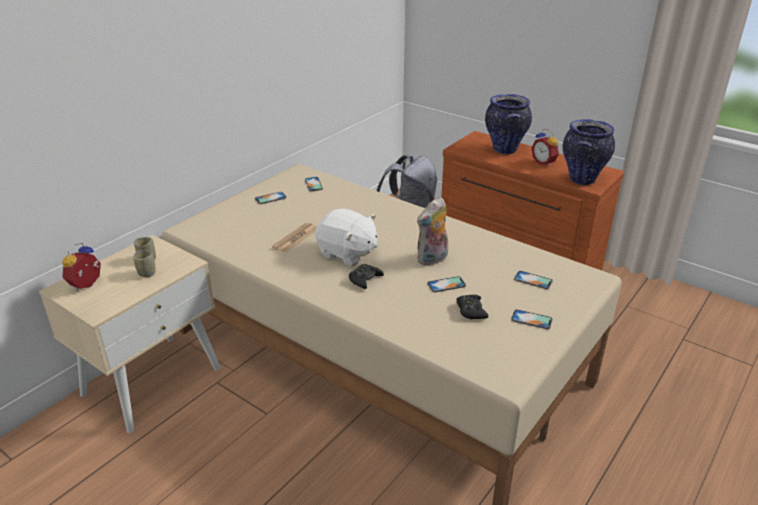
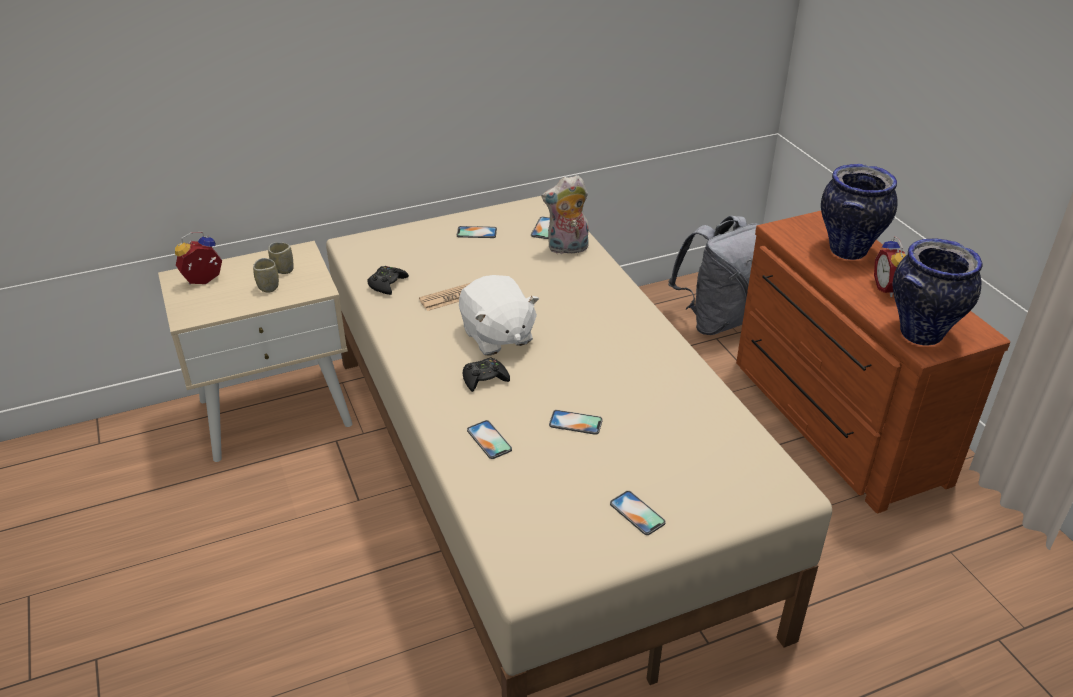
camera: 30 degrees right, 5 degrees up
plush toy [417,197,448,266] -> plush toy moved to [542,175,589,254]
black game controller [456,294,488,319] -> black game controller moved to [367,266,409,295]
phone [514,271,553,289] -> phone moved to [467,420,512,459]

